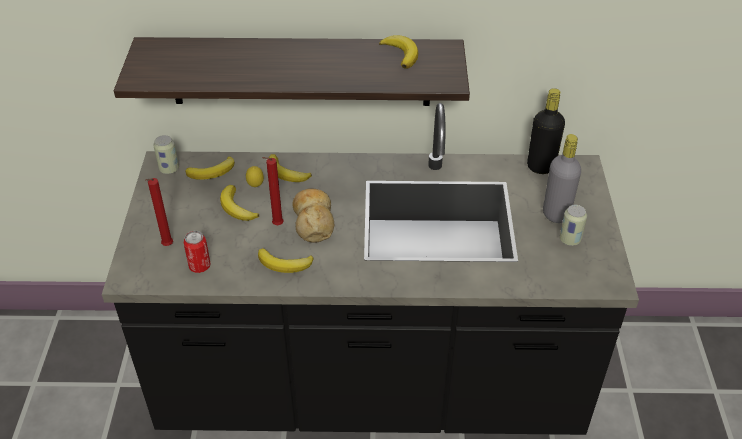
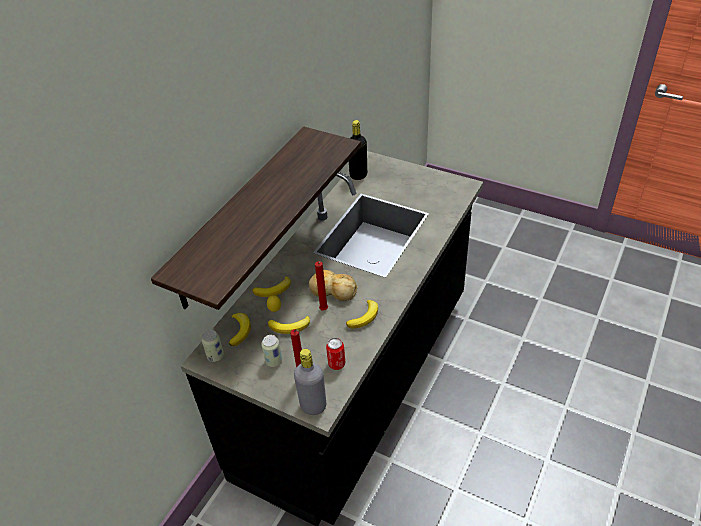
camera: 60 degrees left, 0 degrees up
banana [379,35,418,69] -> none
grey bottle [543,134,581,223] -> grey bottle moved to [294,349,327,415]
can [559,205,587,246] -> can moved to [261,335,282,367]

